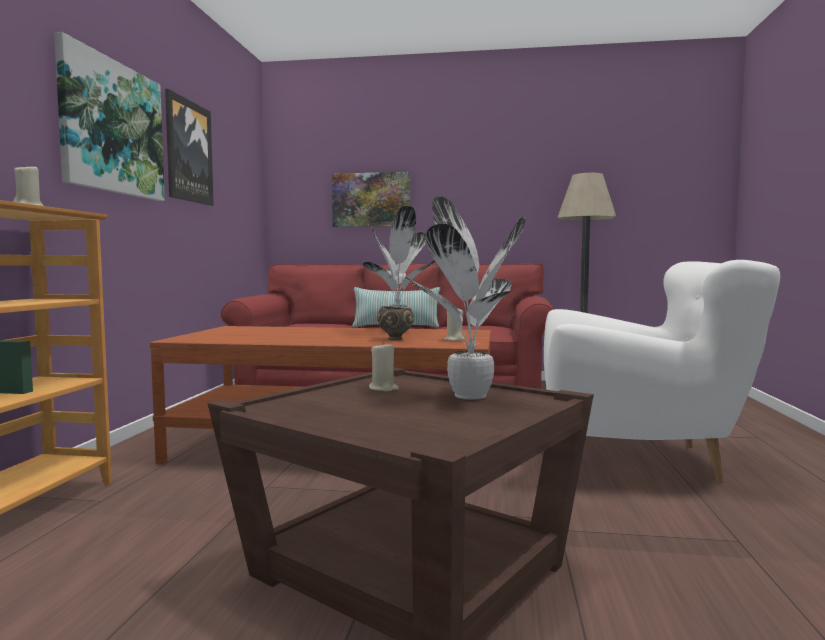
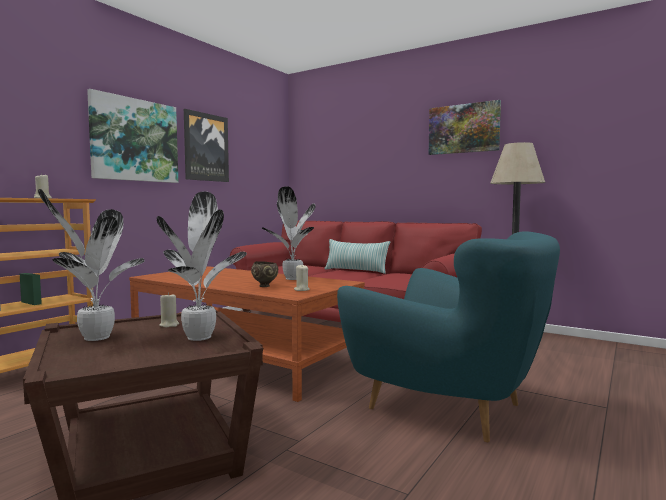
camera: 25 degrees right, 0 degrees up
picture [332,172,411,227] -> picture moved to [429,100,501,155]
white armchair [544,260,780,483] -> turquoise armchair [337,231,560,442]
none -> potted plant [38,189,145,341]

